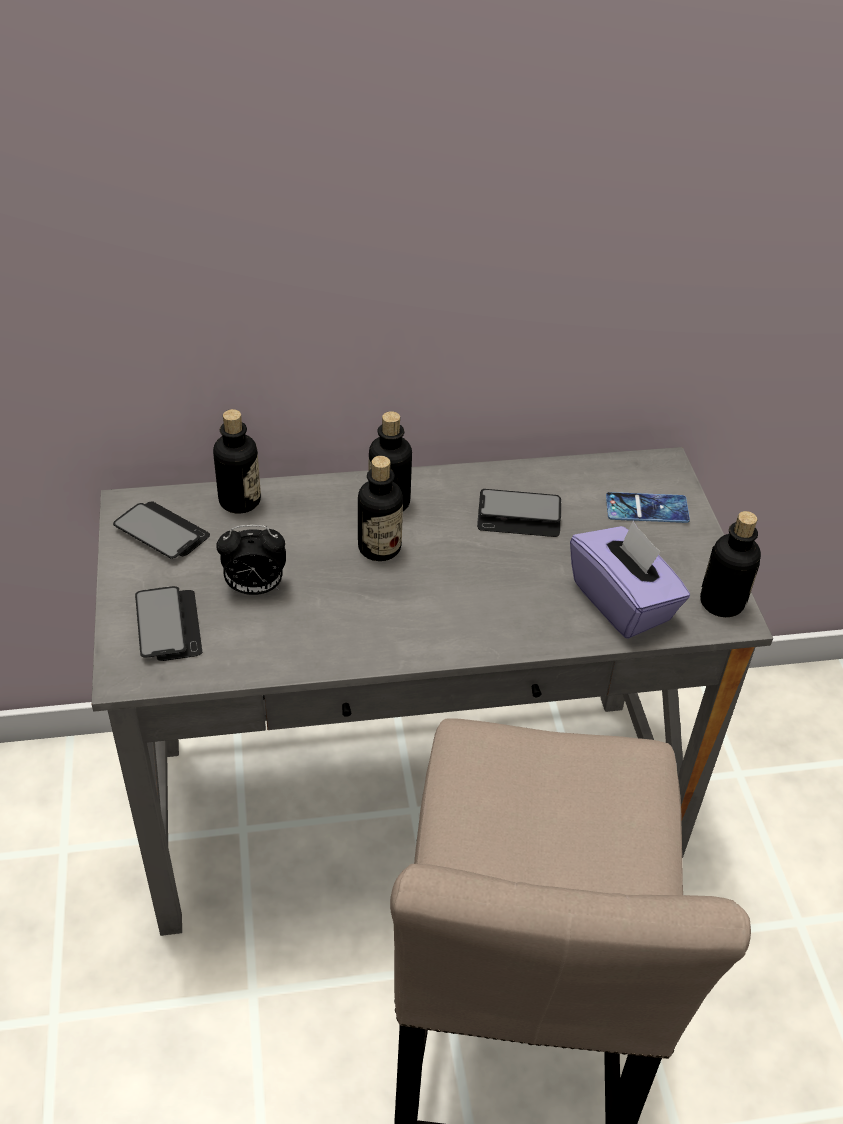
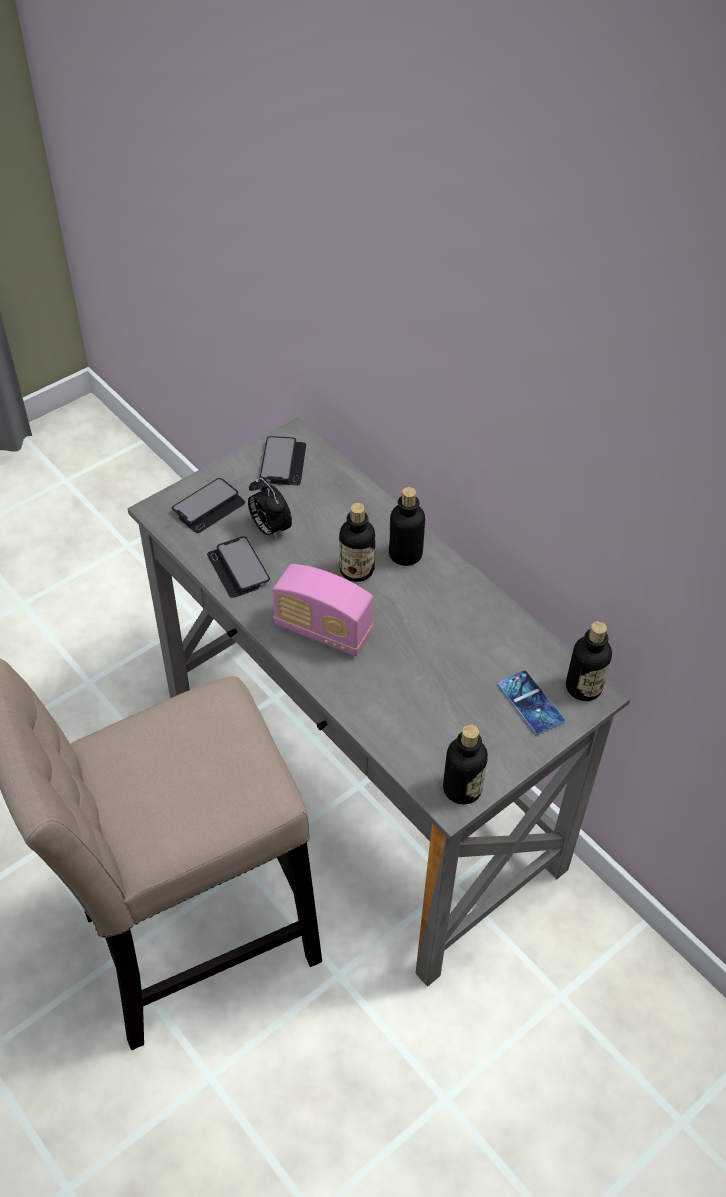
camera: 60 degrees right, 5 degrees up
bottle [213,409,261,514] -> bottle moved to [566,621,612,701]
phone [477,489,561,537] -> phone moved to [207,536,270,598]
purple tissue box [570,521,690,639] -> none
none -> radio [273,564,373,656]

